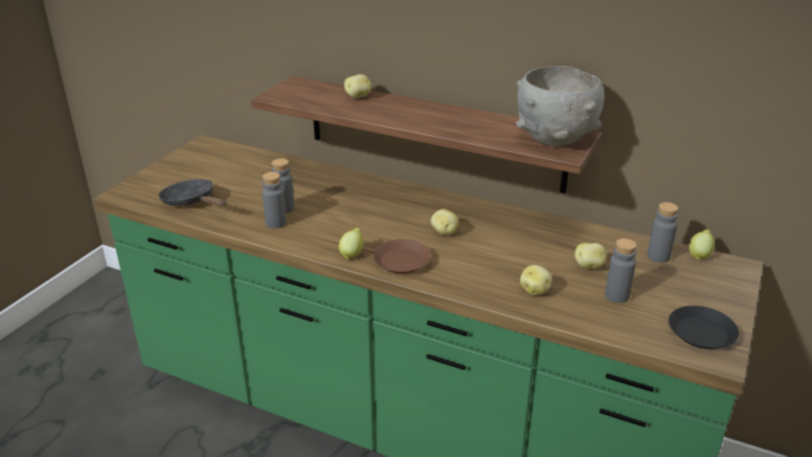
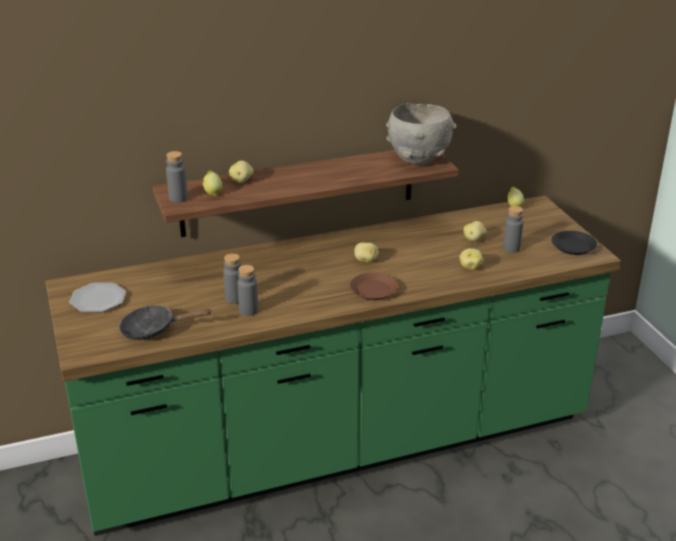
camera: 45 degrees left, 0 degrees up
lemon [339,228,363,260] -> lemon moved to [203,170,222,196]
grey bottle [647,202,678,263] -> grey bottle moved to [166,151,188,203]
none -> plate [69,282,126,312]

